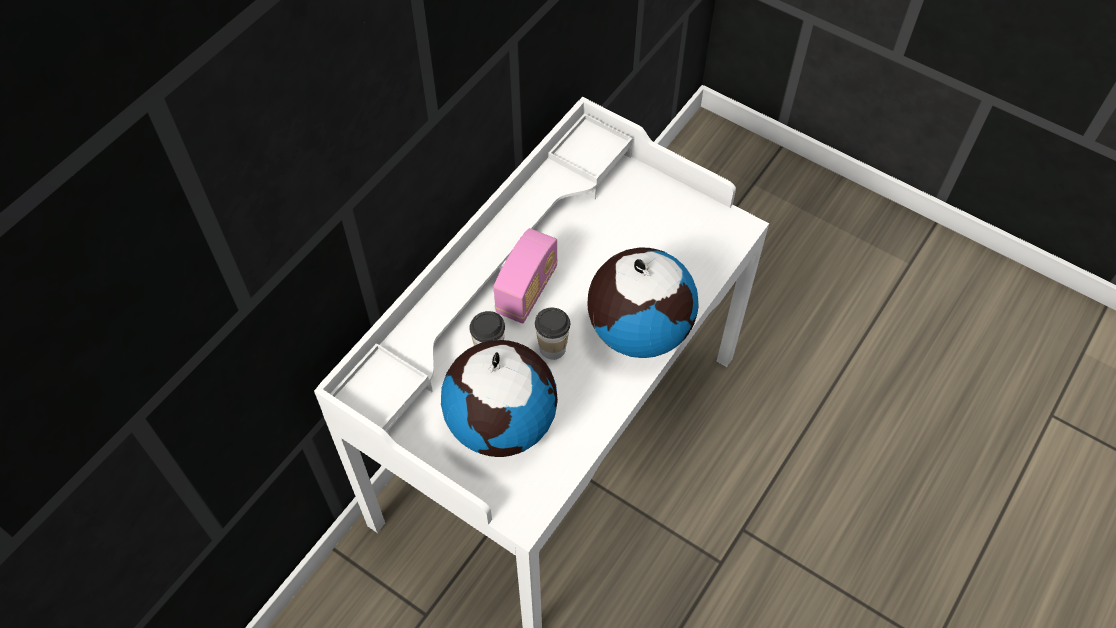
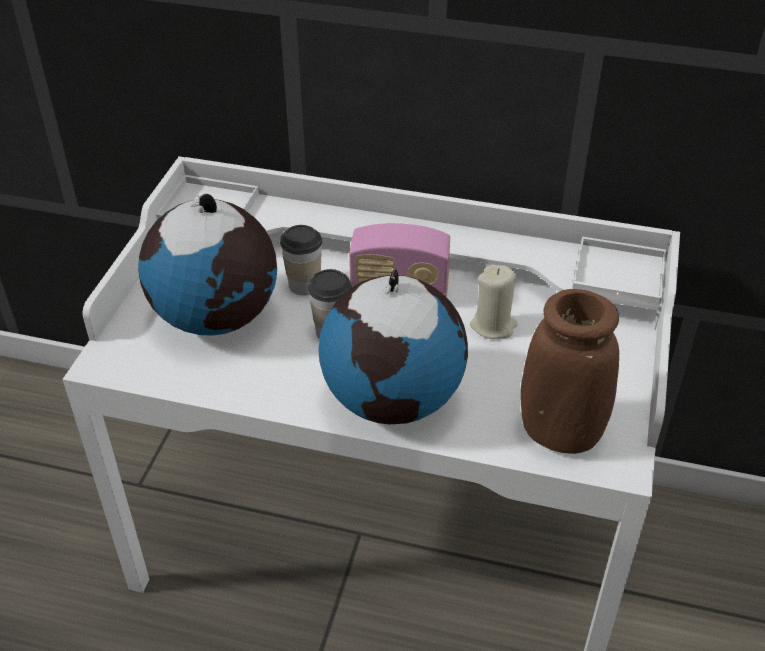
camera: 70 degrees right, 15 degrees down
none -> beige candle [470,265,518,339]
none -> brown vase [521,289,619,454]

